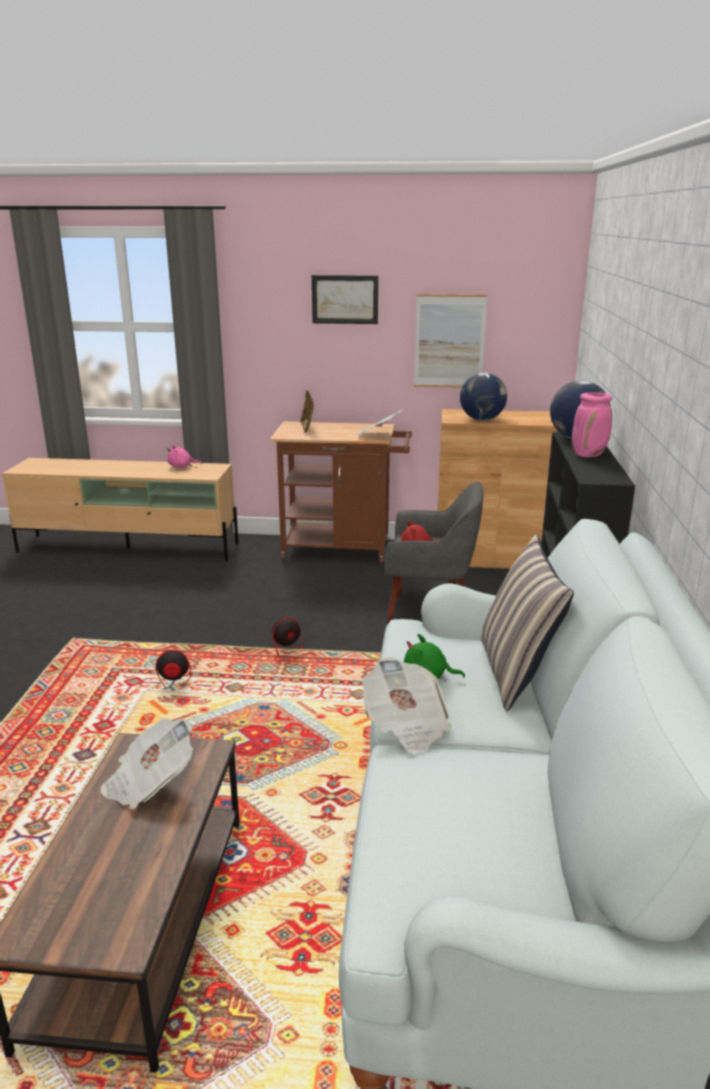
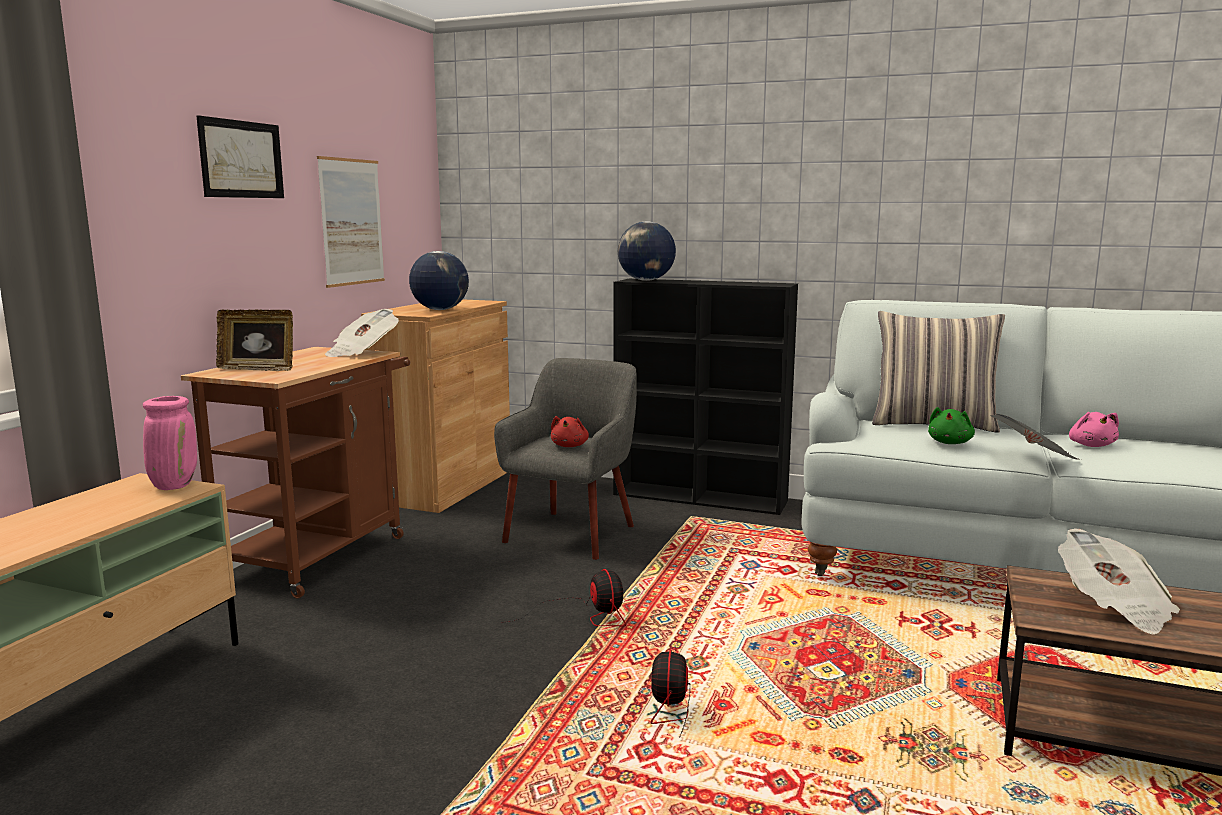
camera: 75 degrees left, 10 degrees down
pink plush toy [167,445,202,468] -> pink plush toy moved to [1069,412,1119,447]
pink vase [572,392,612,457] -> pink vase moved to [143,396,197,490]

